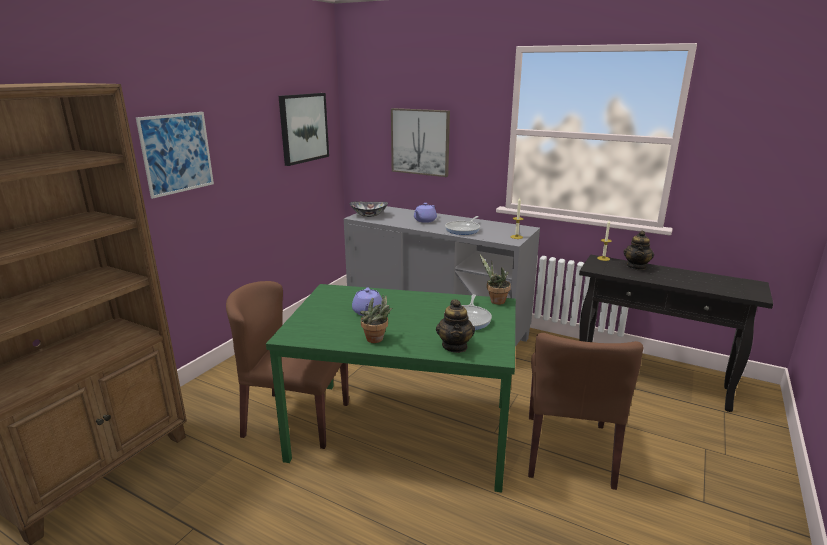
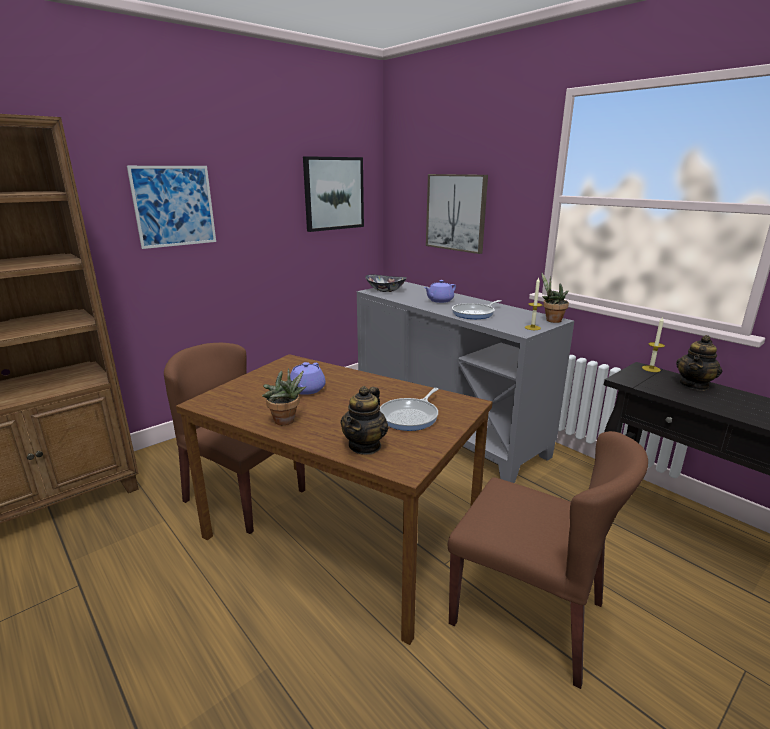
camera: 20 degrees right, 0 degrees up
green dining table [266,284,516,493] -> brown dining table [176,354,492,645]
potted plant [480,255,511,305] -> potted plant moved to [542,273,569,323]
brown chair [528,333,643,490] -> brown chair turned 90 degrees counterclockwise [448,431,648,689]

